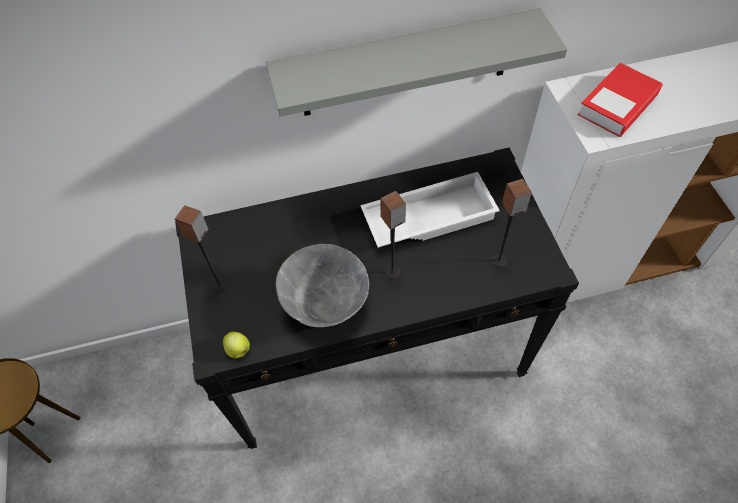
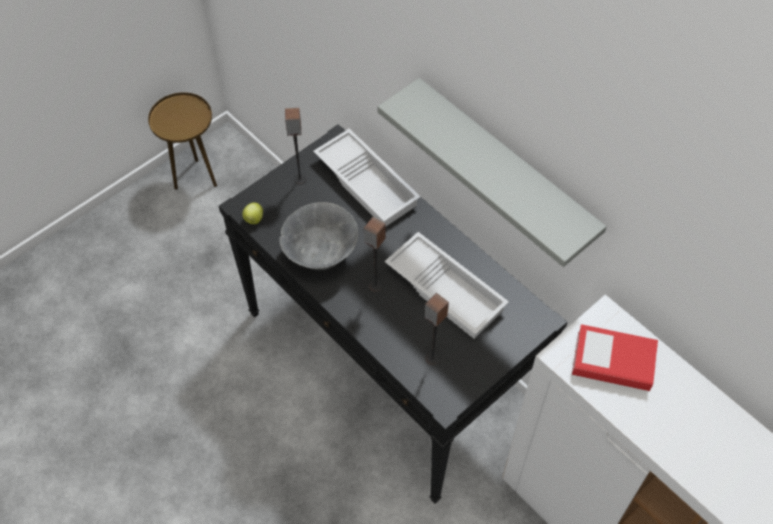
camera: 60 degrees right, 0 degrees up
none -> white tray [313,128,421,226]

